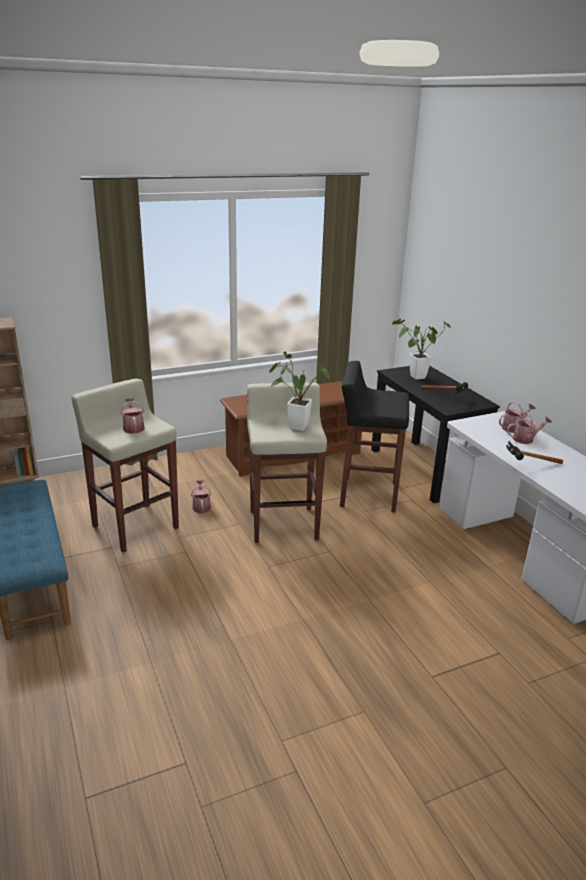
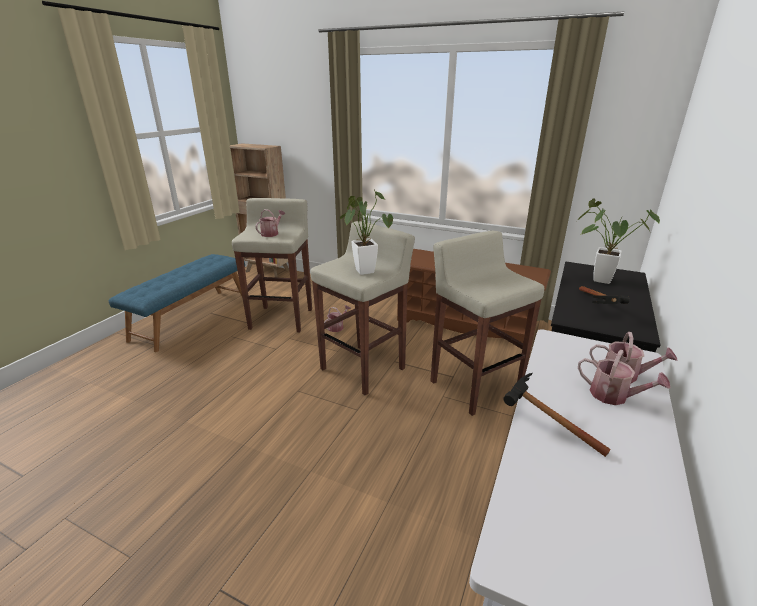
camera: 50 degrees right, 0 degrees up
black stool [340,361,409,512] -> beige stool [430,231,544,416]

